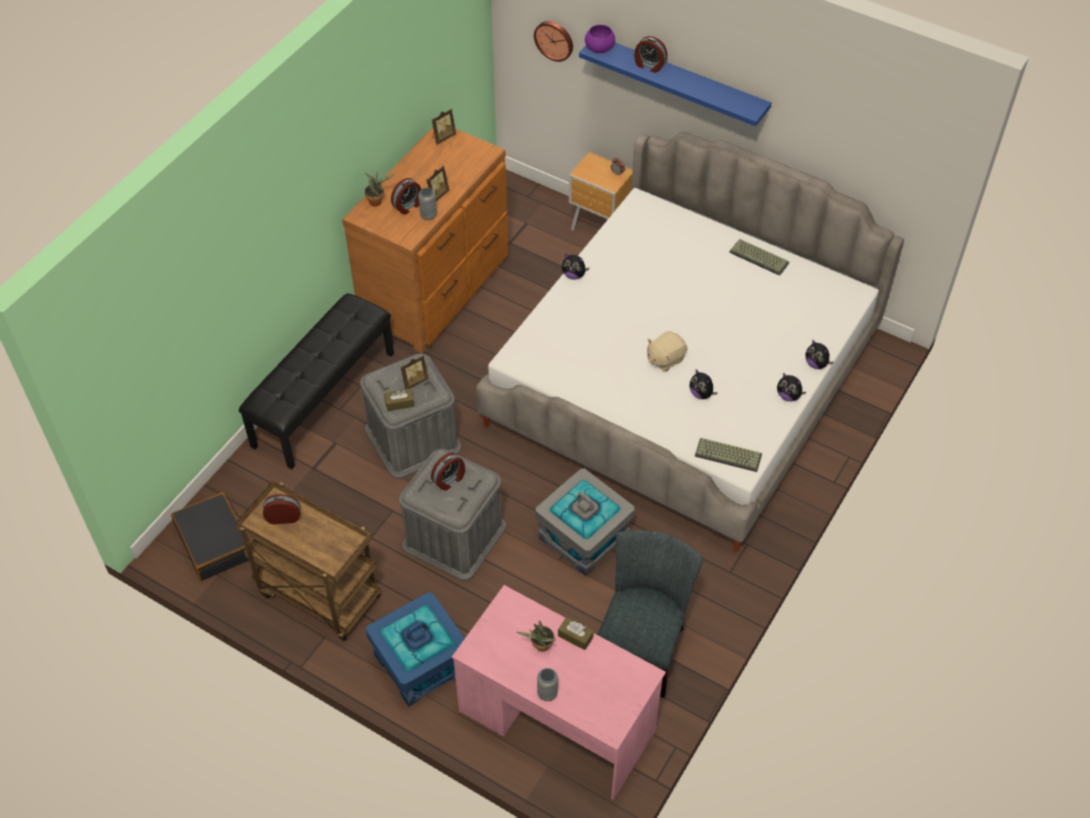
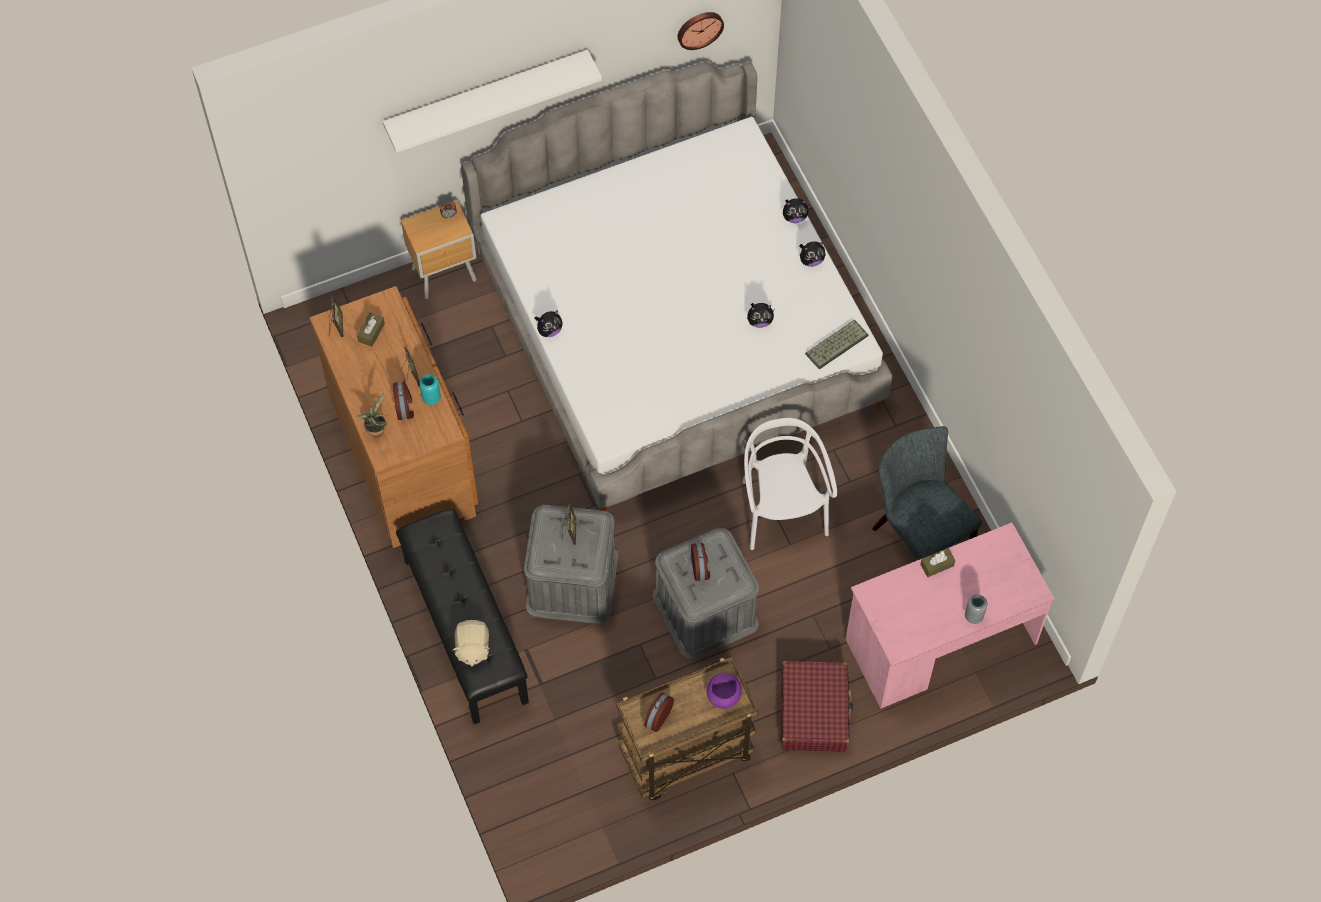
camera: 55 degrees left, 10 degrees up
black suitcase [171,492,250,581] -> none
blue storage box [366,592,465,707] -> red suitcase [781,661,853,752]
brown tissue box [384,389,415,411] -> brown tissue box moved to [357,312,385,347]
grey vase [418,187,437,220] -> turquoise vase [419,374,441,405]
potted plant [517,621,555,652] -> none
wall clock [534,21,573,62] -> wall clock moved to [678,12,724,50]
grey storage box [536,468,635,576] -> white chair [742,418,837,550]
blue shelf [579,43,771,126] -> white shelf [383,50,602,153]
purple bowl [585,25,615,53] -> purple bowl moved to [707,674,742,709]
alarm clock [634,36,667,73] -> none
beige plush toy [647,331,688,372] -> beige plush toy moved to [453,620,490,666]
keyboard [729,239,789,276] -> none

